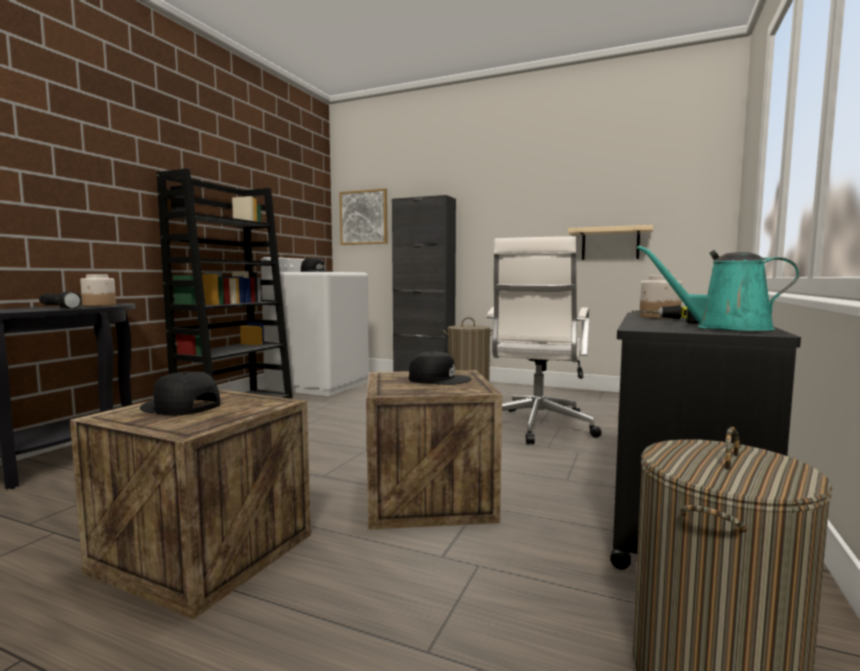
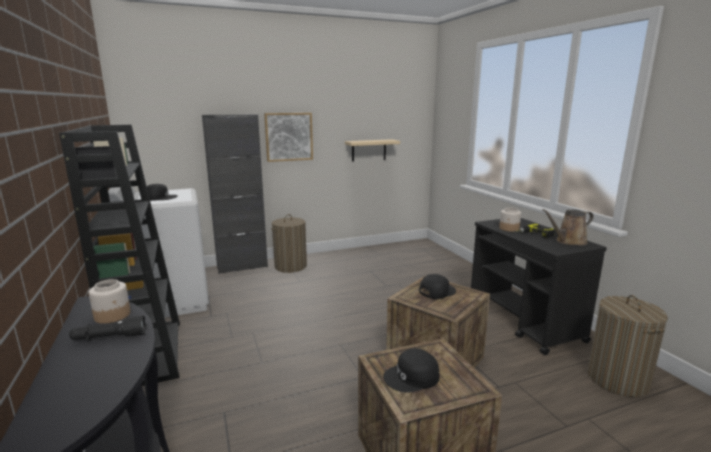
camera: 45 degrees left, 10 degrees up
picture [339,188,387,245] -> picture moved to [264,113,313,162]
white office chair [486,236,601,444] -> none
turquoise watering can [637,245,800,331] -> brown watering can [543,209,594,246]

